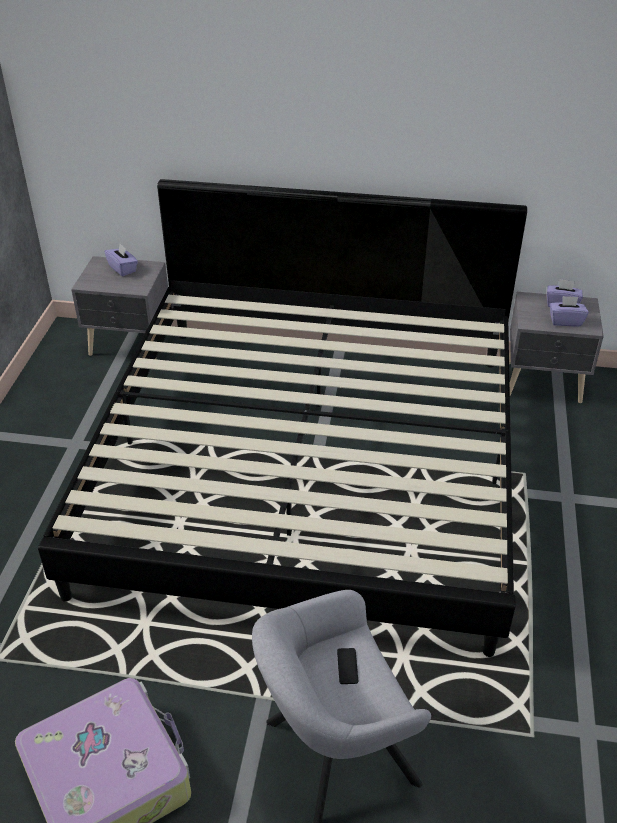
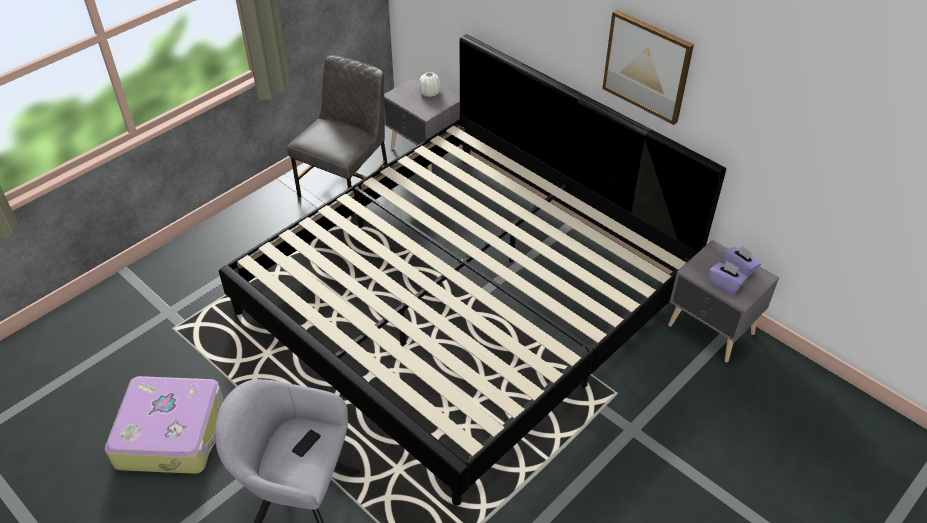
camera: 35 degrees right, 5 degrees up
purple tissue box [105,244,138,276] -> white vase [418,72,441,97]
none -> grey chair [287,55,388,218]
none -> picture [602,10,694,125]

